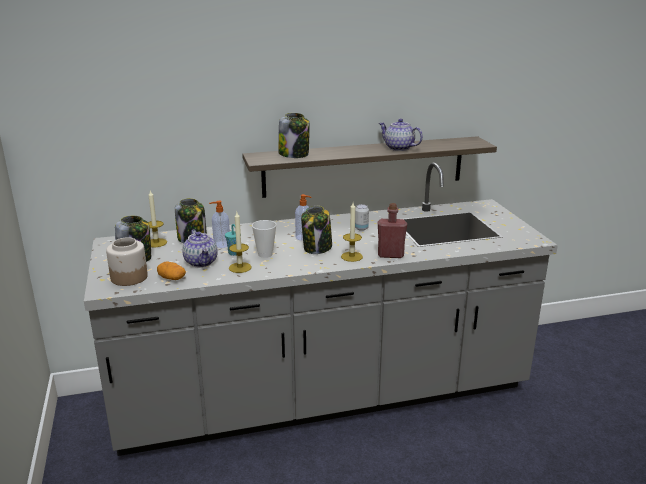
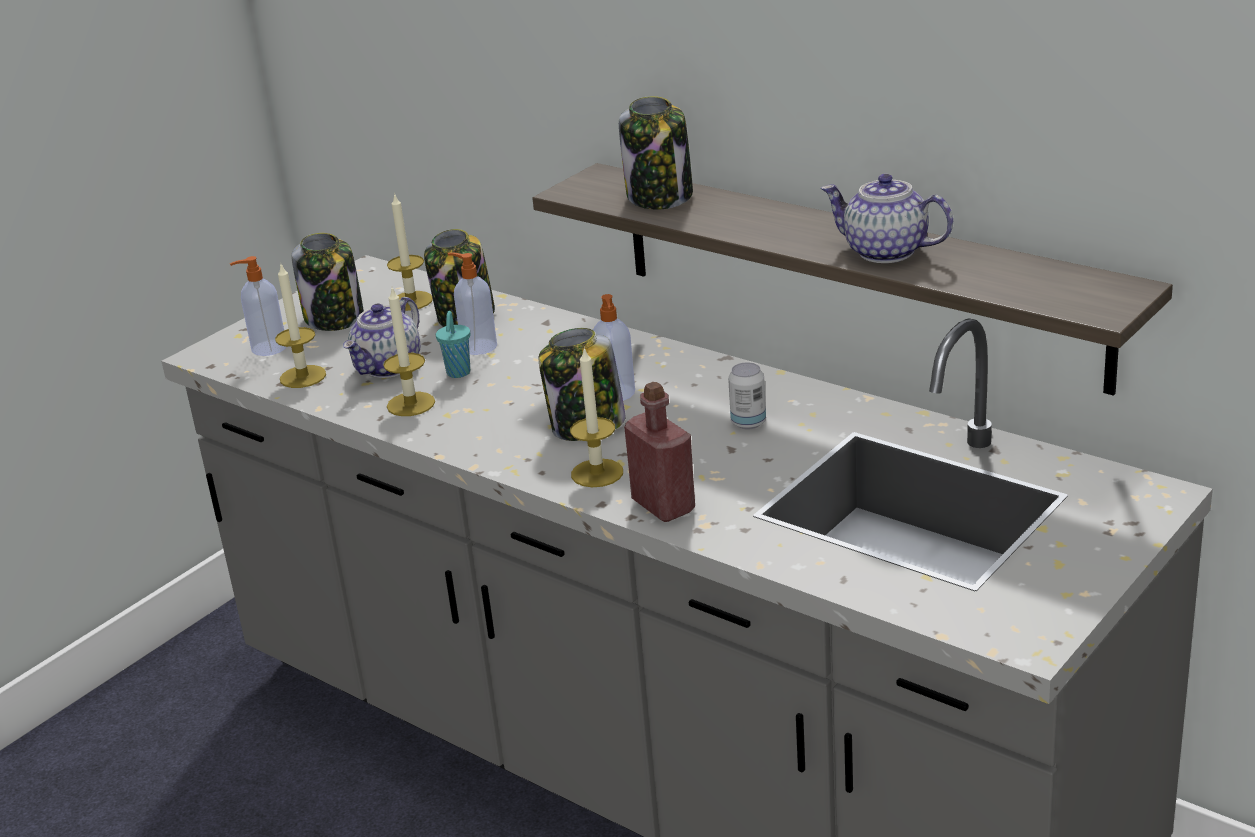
camera: 55 degrees right, 5 degrees up
jar [106,237,148,286] -> soap dispenser [230,256,286,356]
potato [157,262,186,280] -> candle [275,262,326,388]
cup [252,220,276,258] -> none
teapot [379,119,423,151] -> teapot turned 60 degrees counterclockwise [821,174,953,263]

